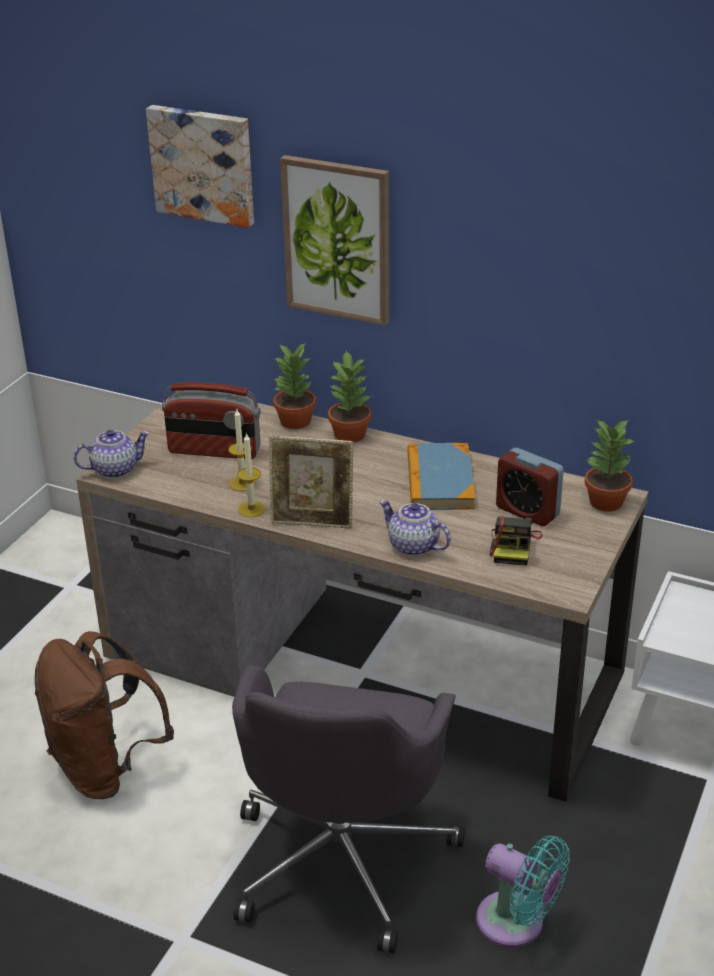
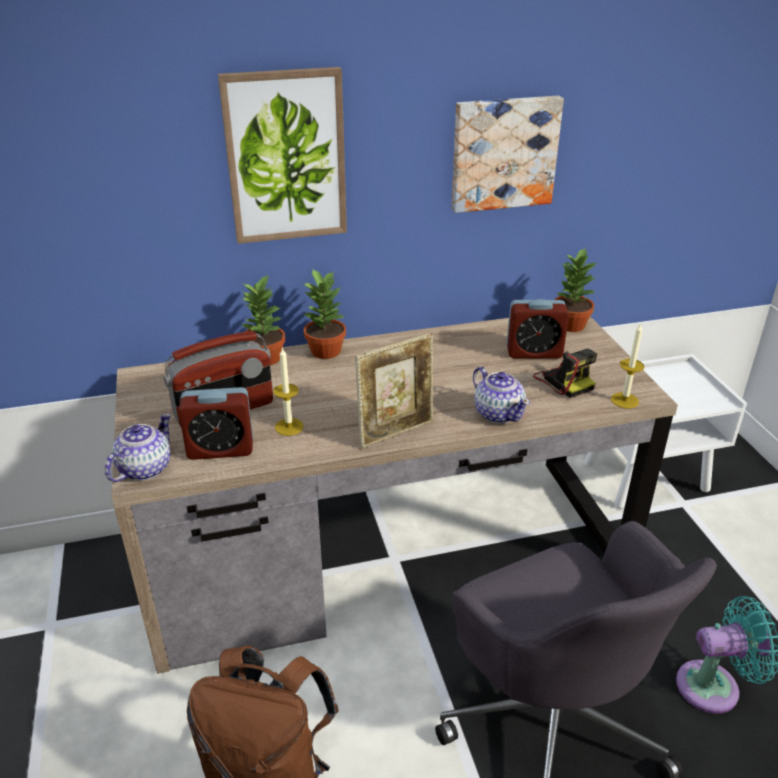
camera: 40 degrees left, 0 degrees up
picture [146,105,254,228] -> picture moved to [451,96,564,213]
candle [238,432,266,517] -> candle moved to [611,323,645,409]
teapot [379,500,451,556] -> teapot turned 120 degrees counterclockwise [473,366,530,424]
book [407,443,476,510] -> none
none -> alarm clock [178,387,253,460]

